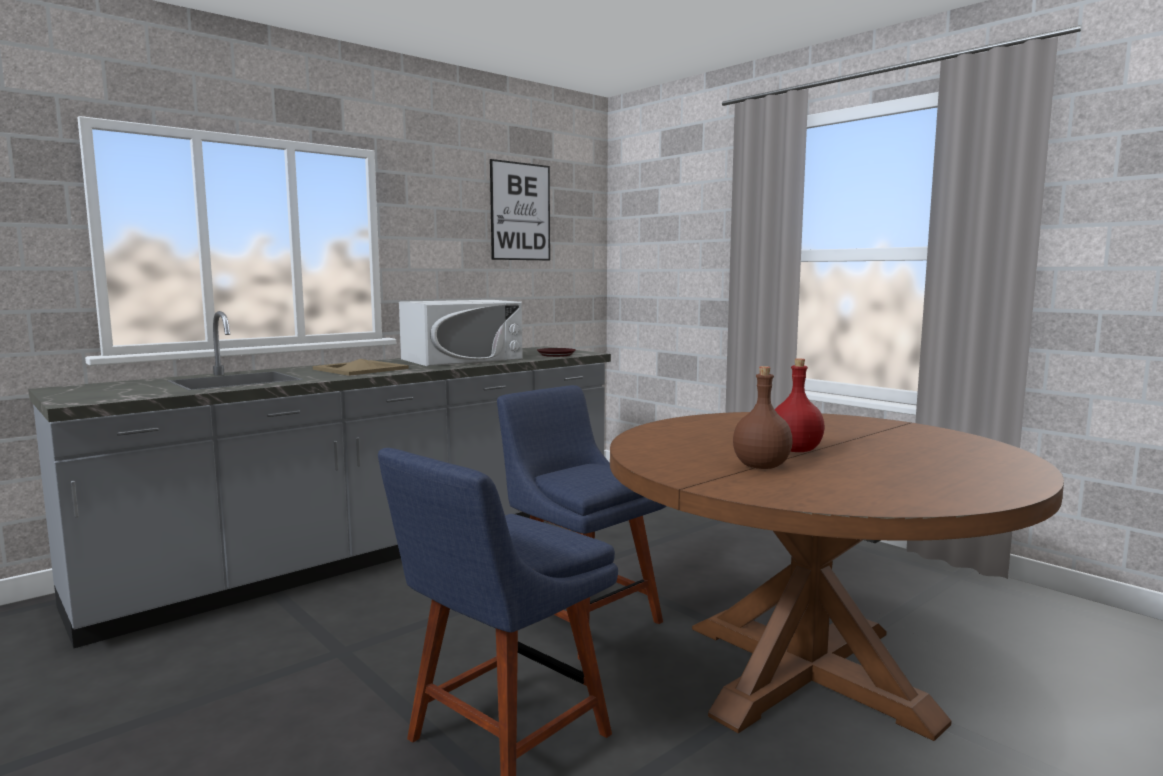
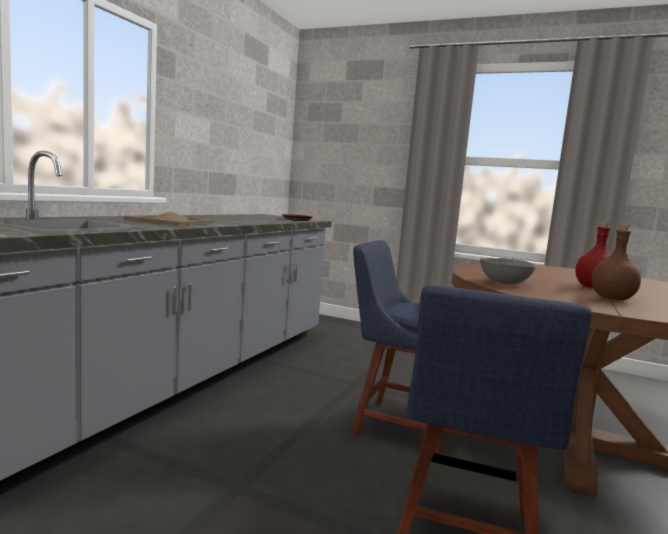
camera: 25 degrees left, 0 degrees up
white microwave [399,300,522,366] -> none
picture [490,159,550,261] -> none
none -> grey bowl [480,258,536,284]

